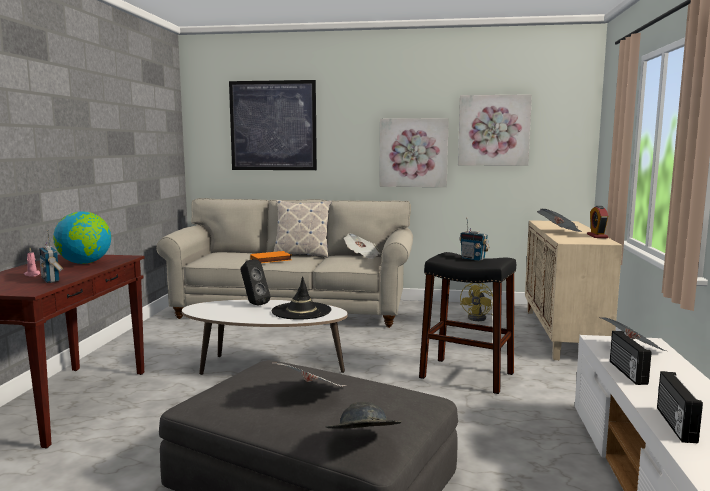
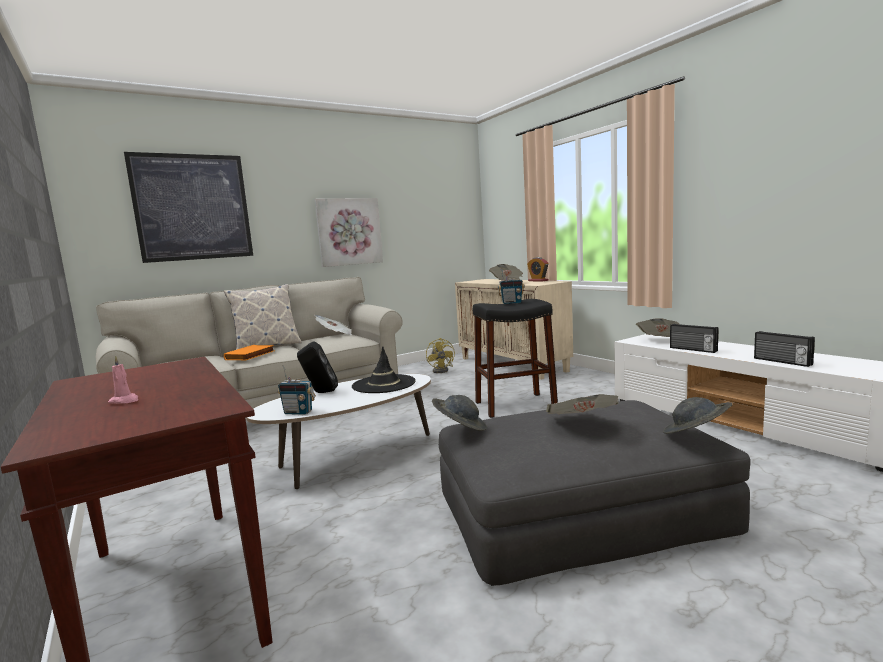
camera: 40 degrees left, 0 degrees up
radio [39,230,63,283] -> radio moved to [278,365,316,414]
globe [53,211,111,264] -> none
picture [458,94,532,166] -> none
none -> grey hat [432,395,487,431]

